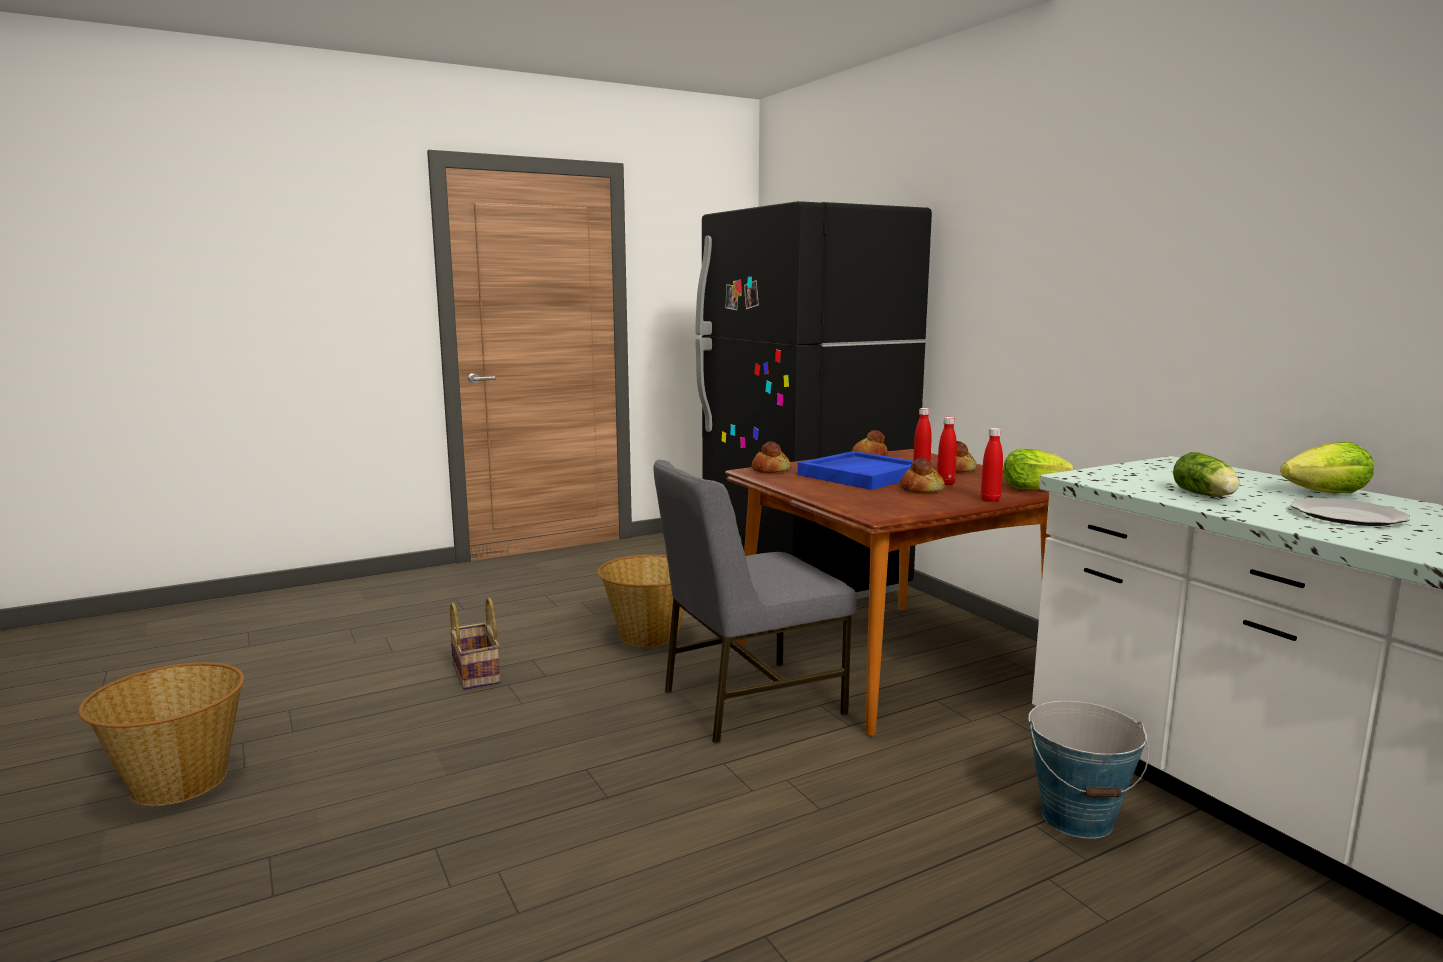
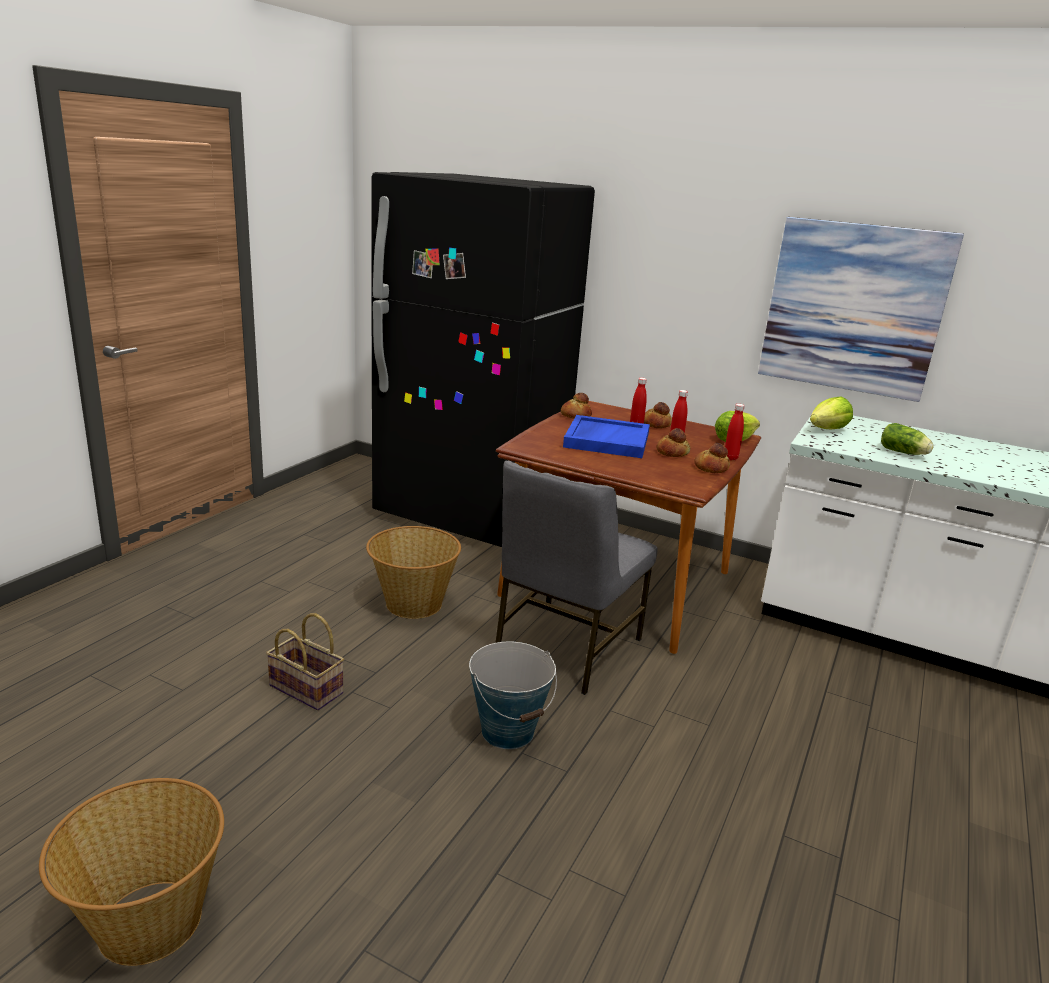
camera: 35 degrees left, 10 degrees up
bread [752,441,791,473] -> bread moved to [694,443,730,473]
bucket [1028,701,1149,839] -> bucket moved to [469,641,557,749]
lettuce [1280,442,1374,494] -> lettuce moved to [810,397,853,429]
plate [1290,498,1410,526] -> none
none -> picture [758,217,964,402]

